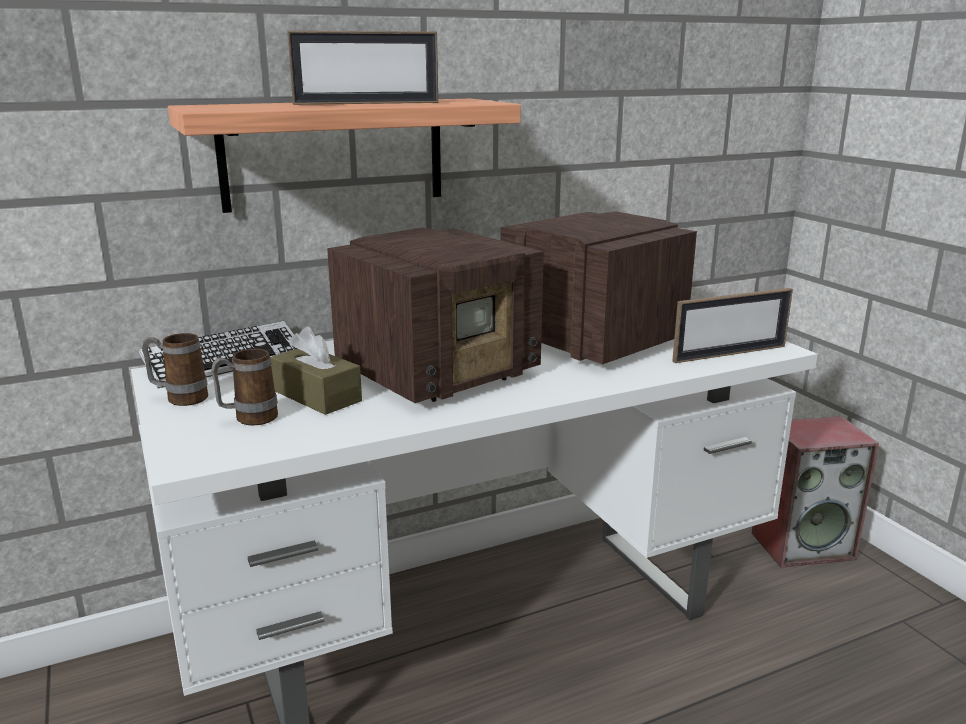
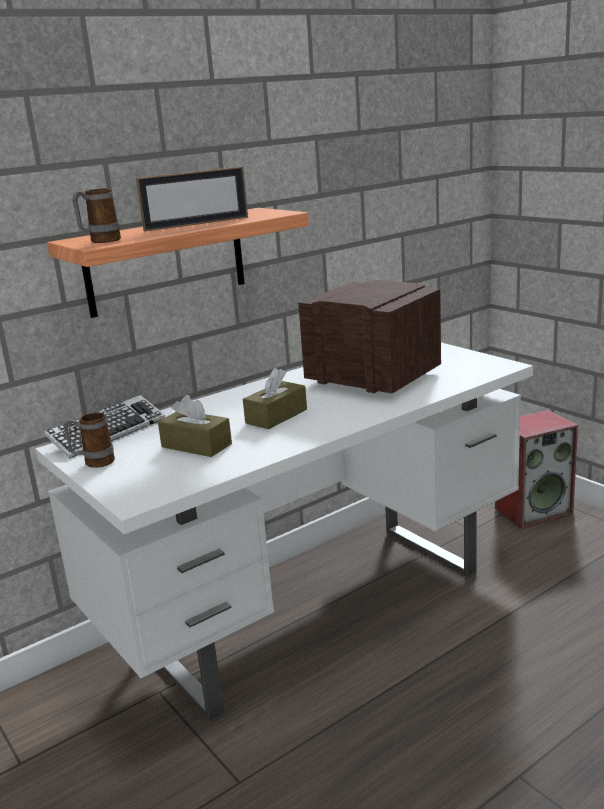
camera: 10 degrees left, 0 degrees up
mug [211,349,278,425] -> mug moved to [73,188,121,243]
radio [327,228,544,403] -> brown tissue box [243,368,307,429]
picture frame [672,288,793,363] -> none

